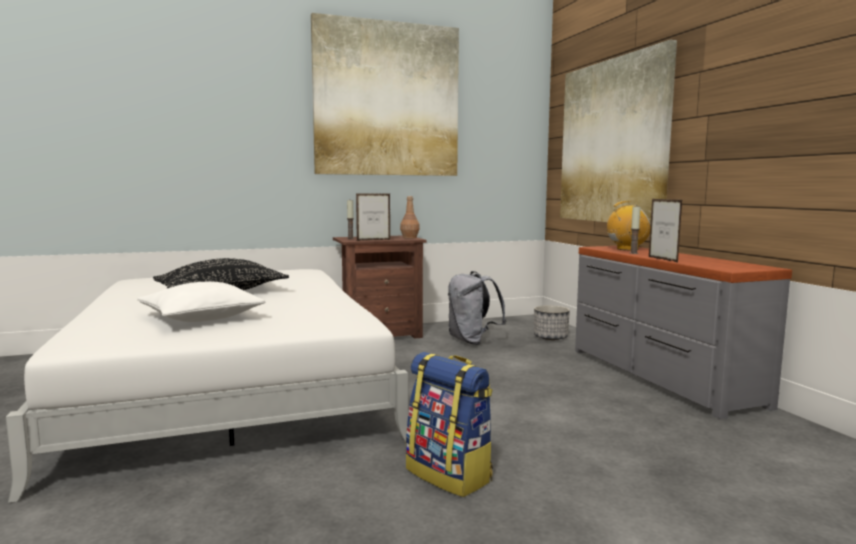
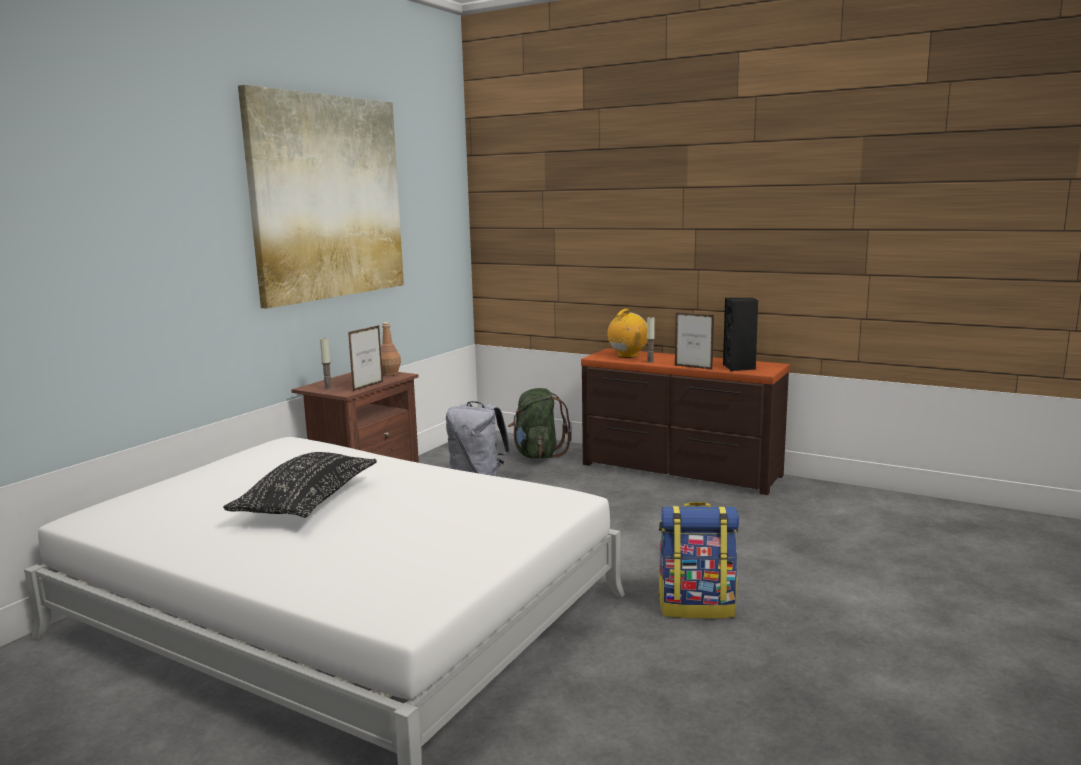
camera: 40 degrees left, 5 degrees up
white pillow [137,282,266,322] -> none
planter [534,305,570,340] -> green backpack [508,388,572,459]
picture [560,40,677,223] -> none
grey dresser [575,246,792,419] -> brown dresser [581,348,790,495]
none -> black speaker [723,298,758,371]

